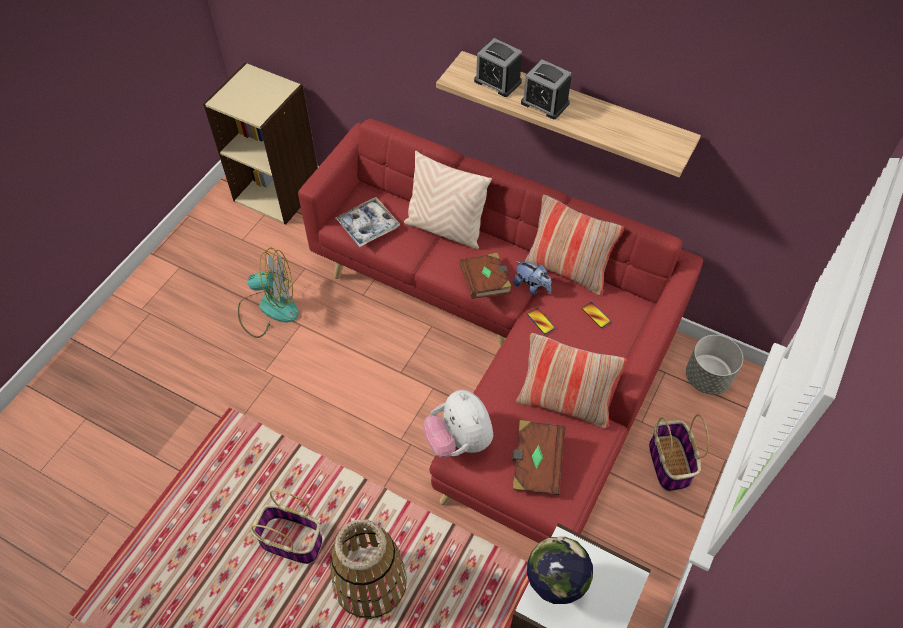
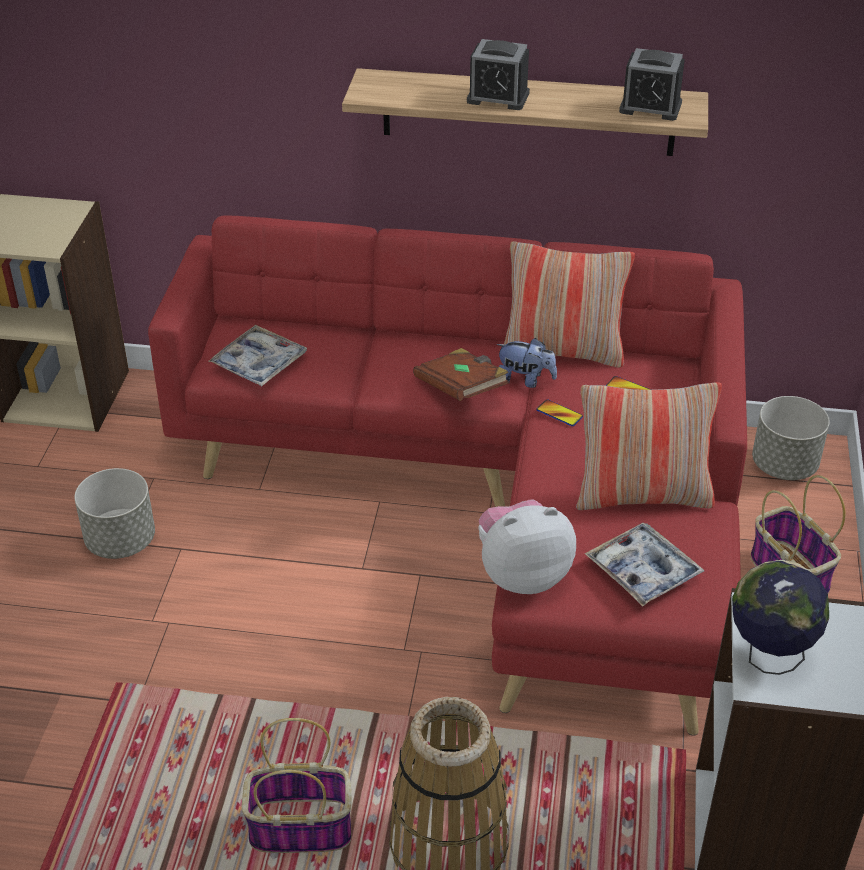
camera: 20 degrees left, 15 degrees down
fan [238,248,299,338] -> grey planter [74,468,155,559]
beige pillow [404,151,492,249] -> none
plush toy [424,390,493,458] -> plush toy turned 120 degrees clockwise [479,499,576,594]
alarm clock [474,38,522,97] -> alarm clock moved to [619,48,685,121]
brown book [512,420,566,495] -> tray [585,523,704,606]

